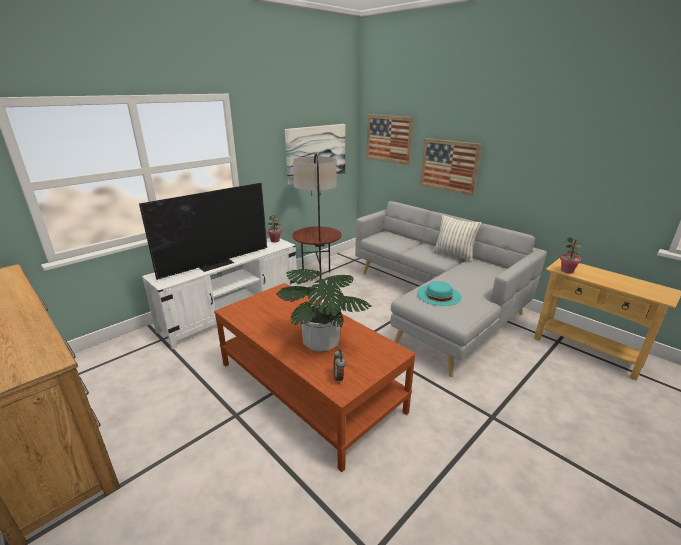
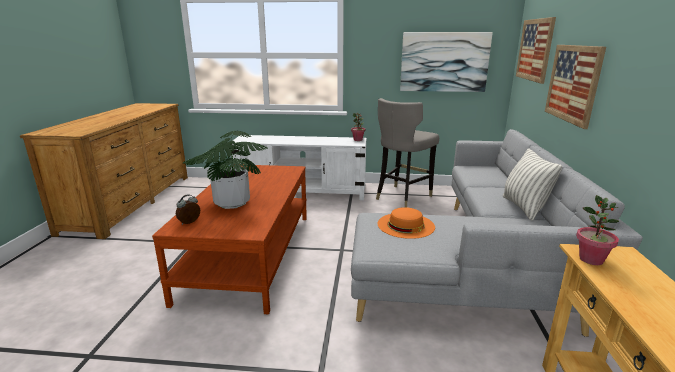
camera: 50 degrees right, 5 degrees down
television [139,183,267,280] -> none
floor lamp [292,153,342,279] -> grey stool [376,98,439,207]
turquoise hat [417,281,461,306] -> orange hat [377,207,435,239]

